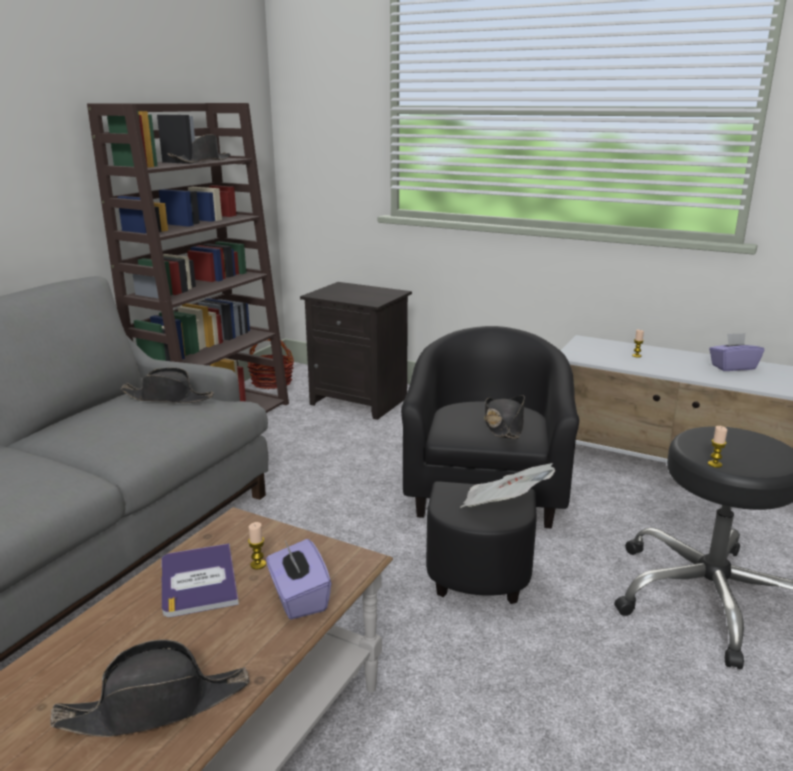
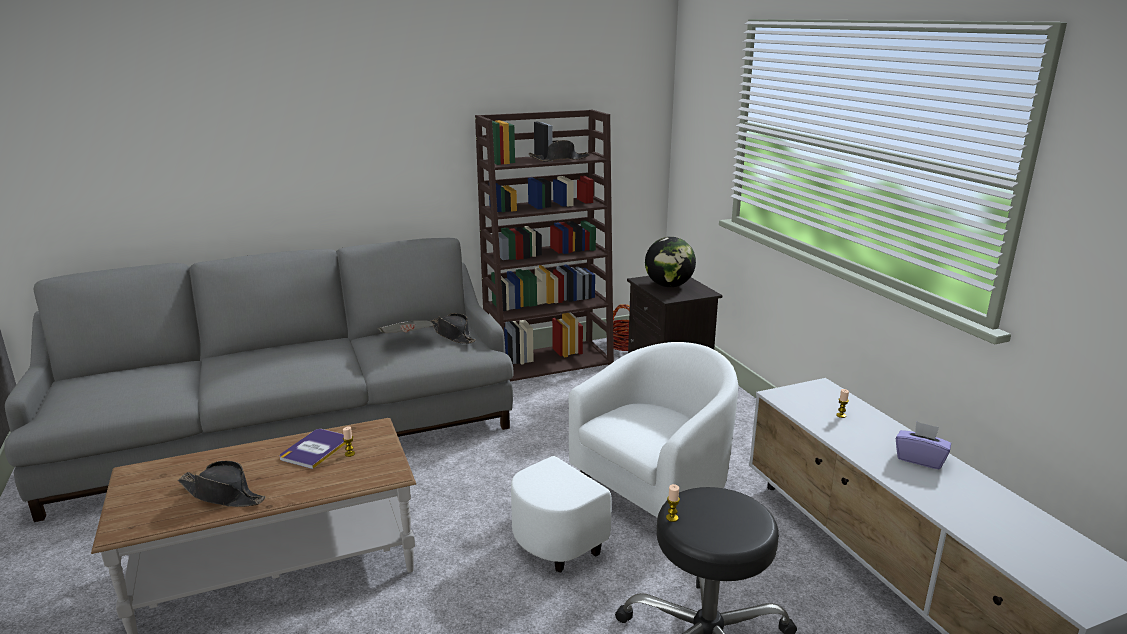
camera: 40 degrees right, 0 degrees up
purple tissue box [266,539,331,620] -> none
black armchair [401,326,579,604] -> white armchair [511,342,738,572]
newspaper [460,463,555,508] -> newspaper moved to [378,320,435,333]
black hat [484,395,525,439] -> none
none -> globe [645,237,696,287]

